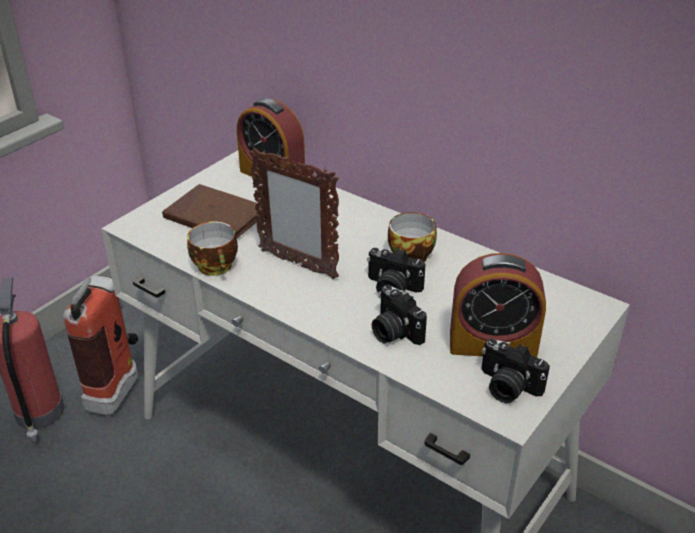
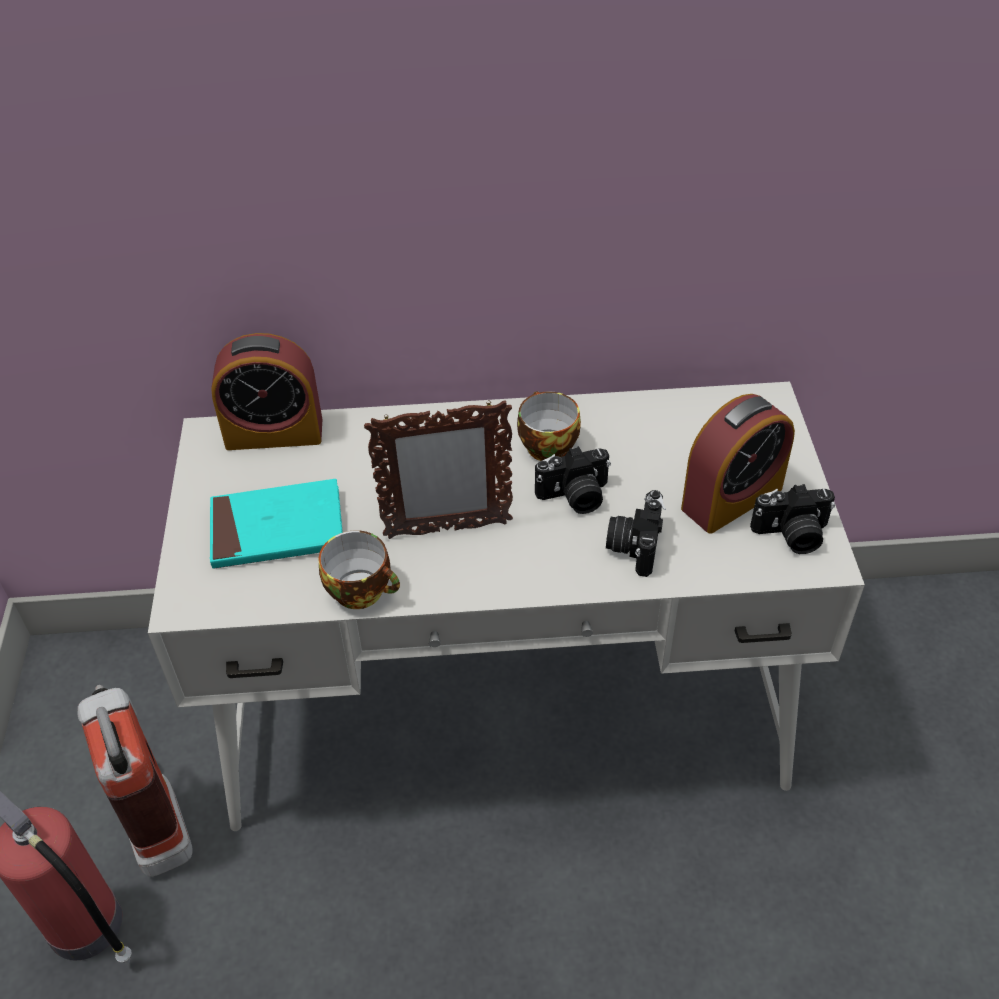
camera: 40 degrees left, 10 degrees up
brown book [162,184,262,238] -> turquoise book [210,479,343,569]
camera [372,285,427,345] -> camera turned 90 degrees clockwise [606,490,666,577]

